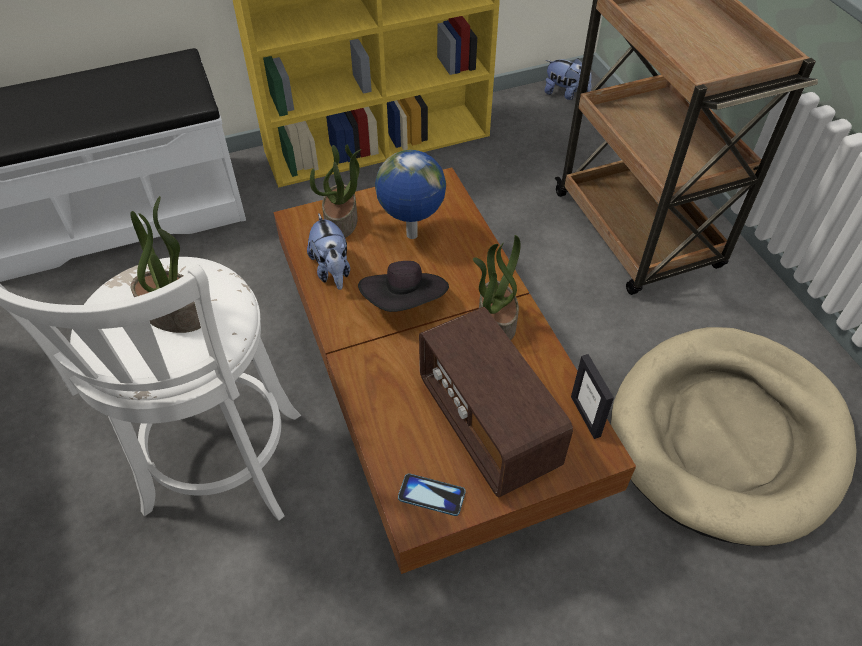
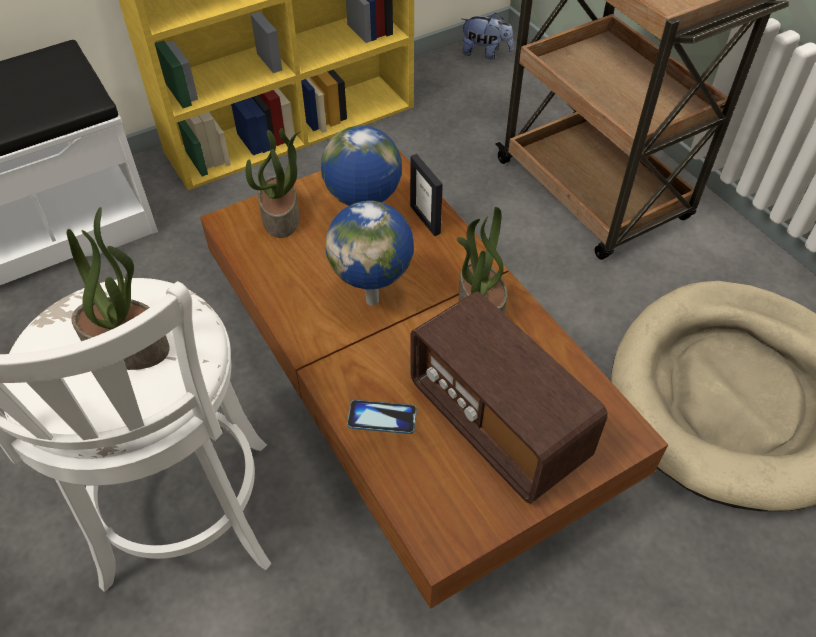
camera: 10 degrees left, 0 degrees up
plush toy [307,213,350,290] -> none
black hat [358,261,449,312] -> globe [326,201,414,306]
phone [398,473,466,516] -> phone moved to [347,400,417,434]
picture frame [571,354,614,439] -> picture frame moved to [410,154,443,236]

